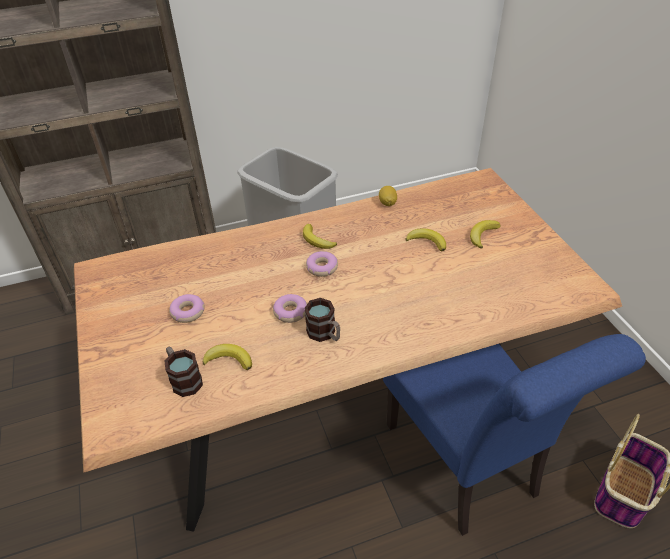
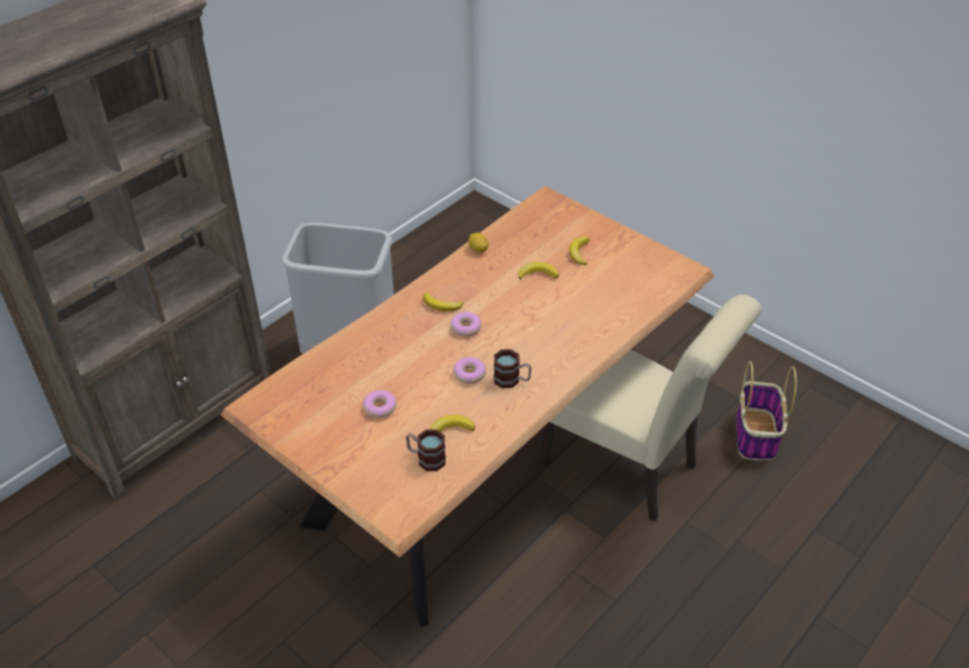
camera: 30 degrees left, 0 degrees up
blue chair [383,334,646,536] -> beige chair [540,294,761,522]

